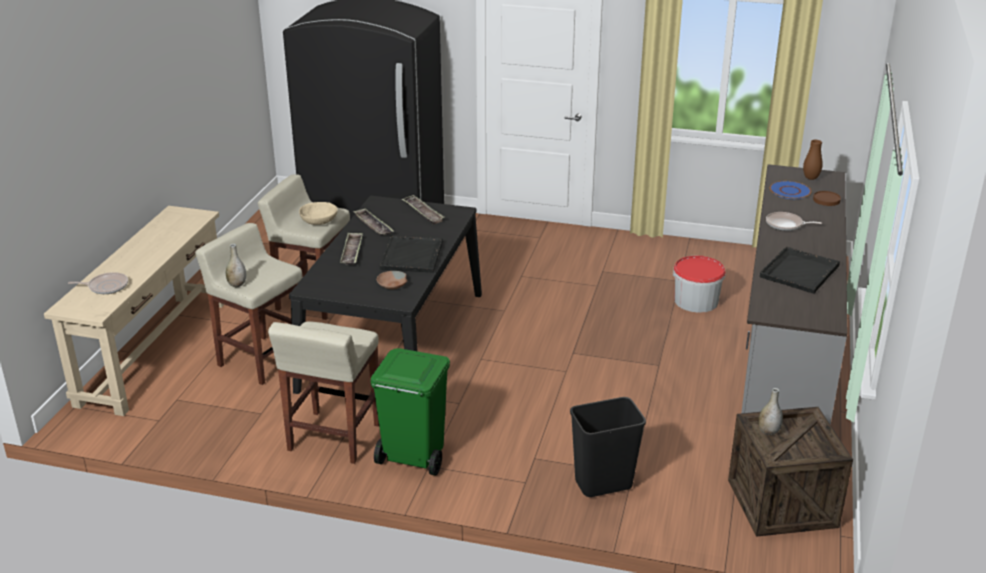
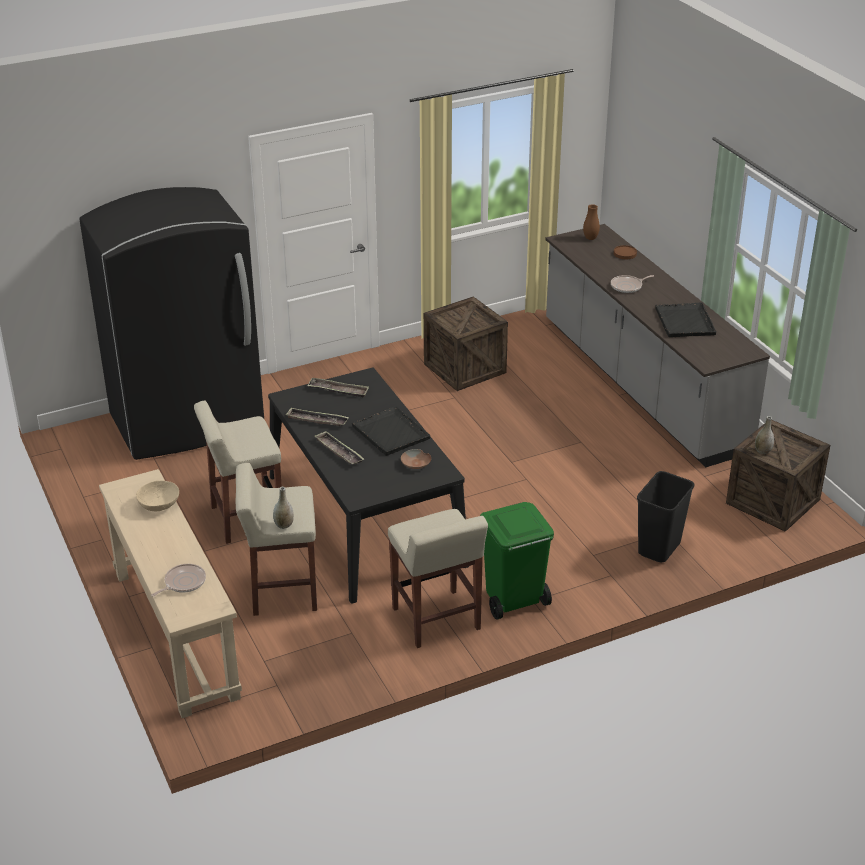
camera: 40 degrees left, 5 degrees up
beige bowl [299,202,338,225] -> beige bowl moved to [136,481,179,511]
bucket [673,255,726,313] -> none
blue plate [770,181,811,199] -> none
none -> crate [424,297,508,391]

